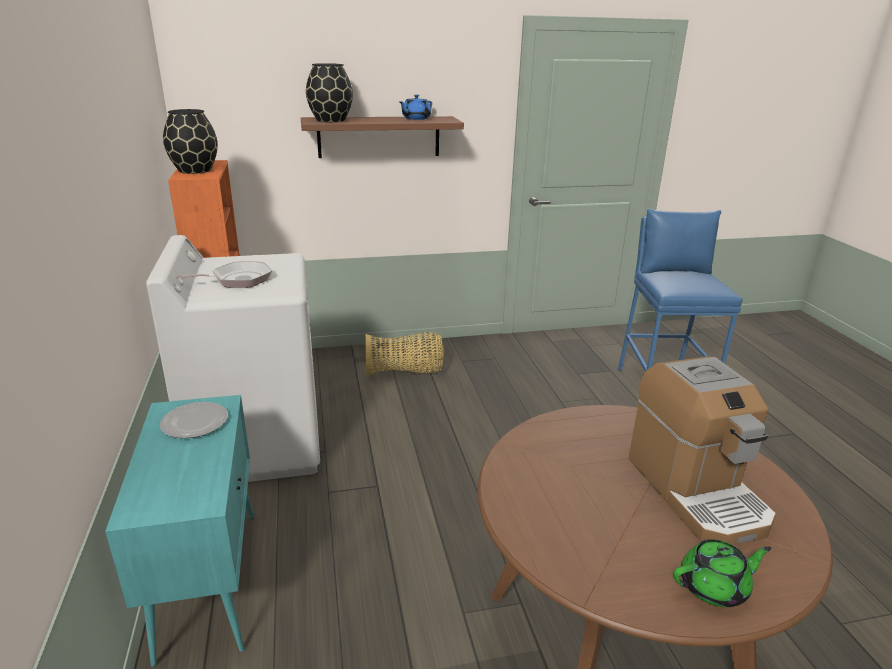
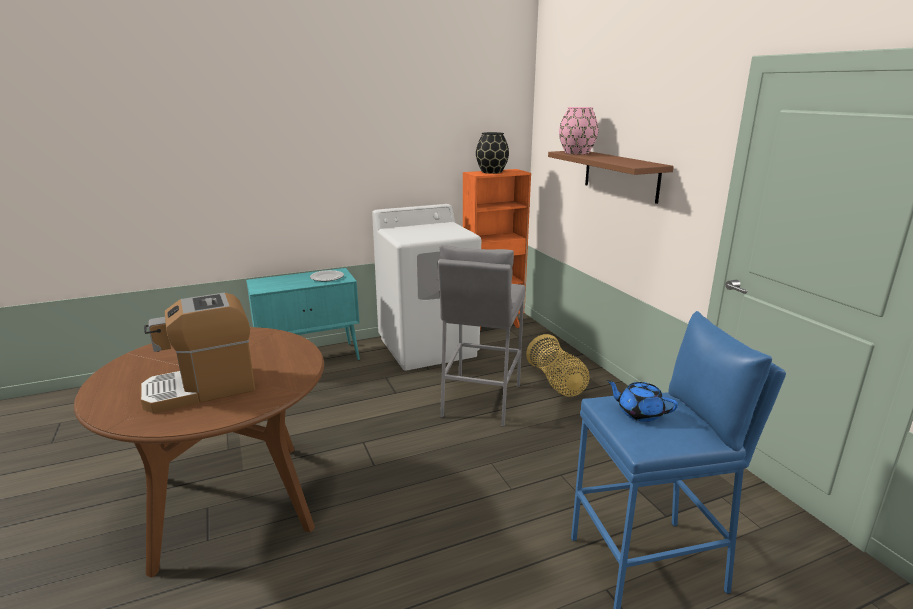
camera: 80 degrees right, 5 degrees down
frying pan [176,261,272,288] -> none
black vase [306,63,353,122] -> pink vase [559,107,598,154]
blue teapot [399,95,432,120] -> blue teapot moved to [606,380,678,422]
green teapot [673,539,772,607] -> none
none -> grey stool [438,245,526,427]

